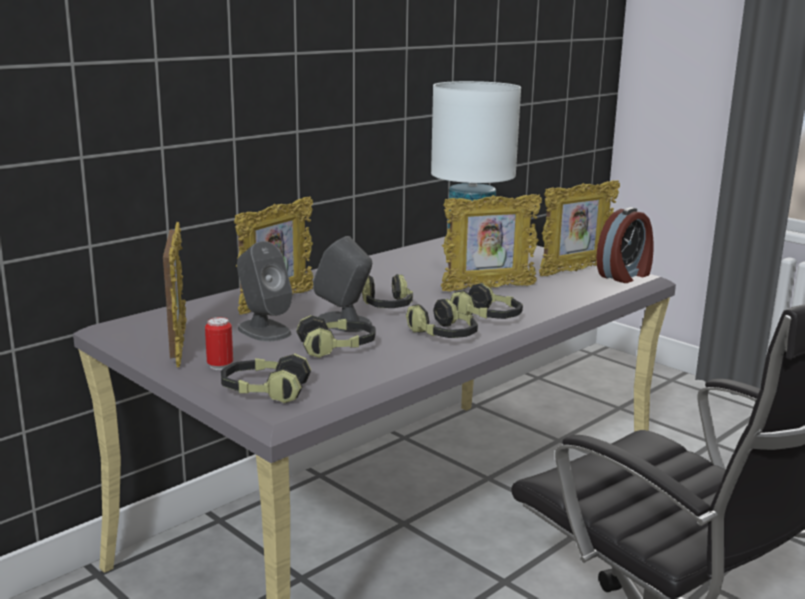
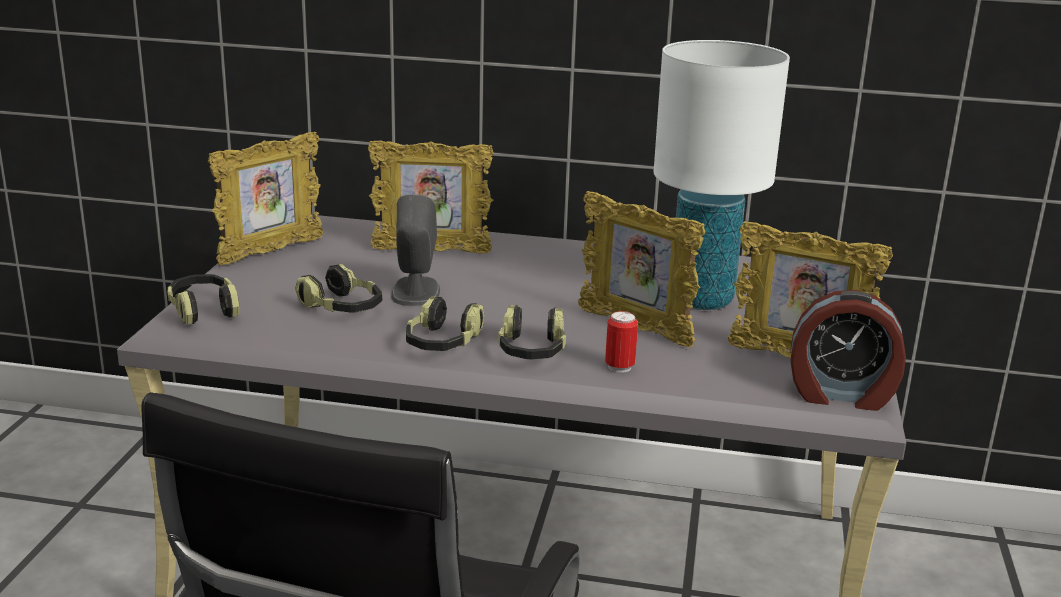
camera: 55 degrees right, 5 degrees up
can [205,317,233,370] -> can moved to [605,311,638,373]
grey speaker [237,241,293,341] -> none
headphones [362,274,413,308] -> none

